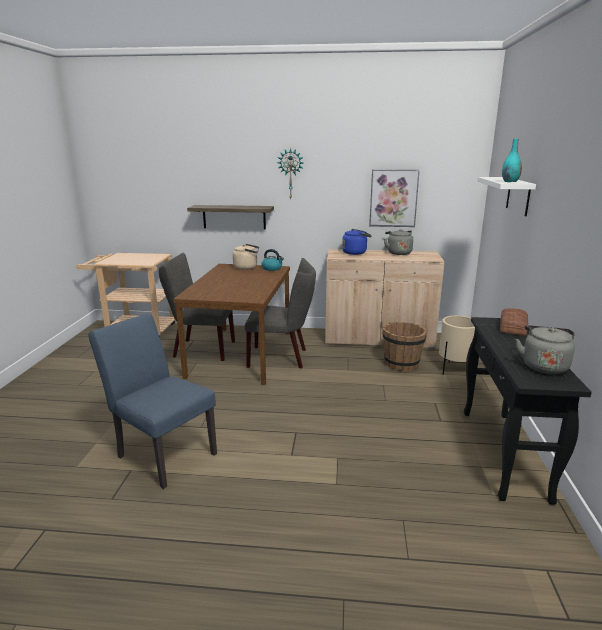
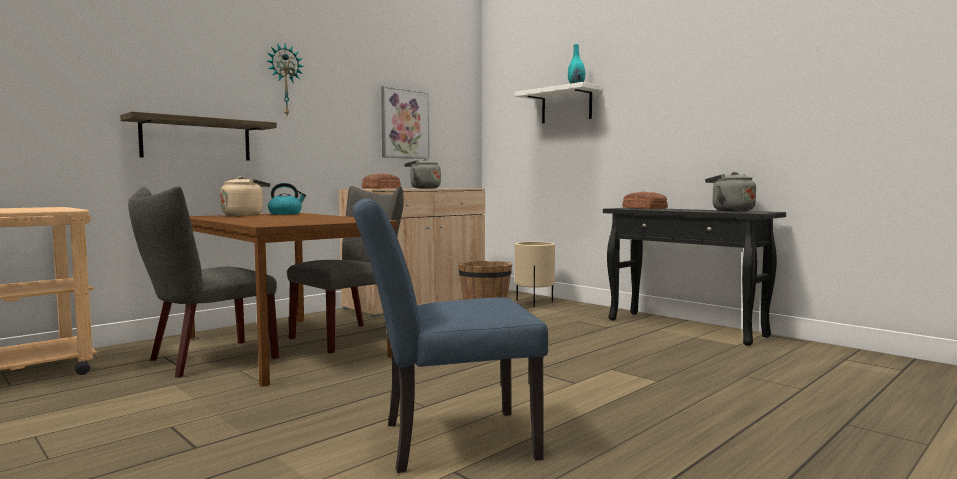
camera: 50 degrees left, 15 degrees down
blue kettle [342,229,372,255] -> bread [362,173,401,189]

